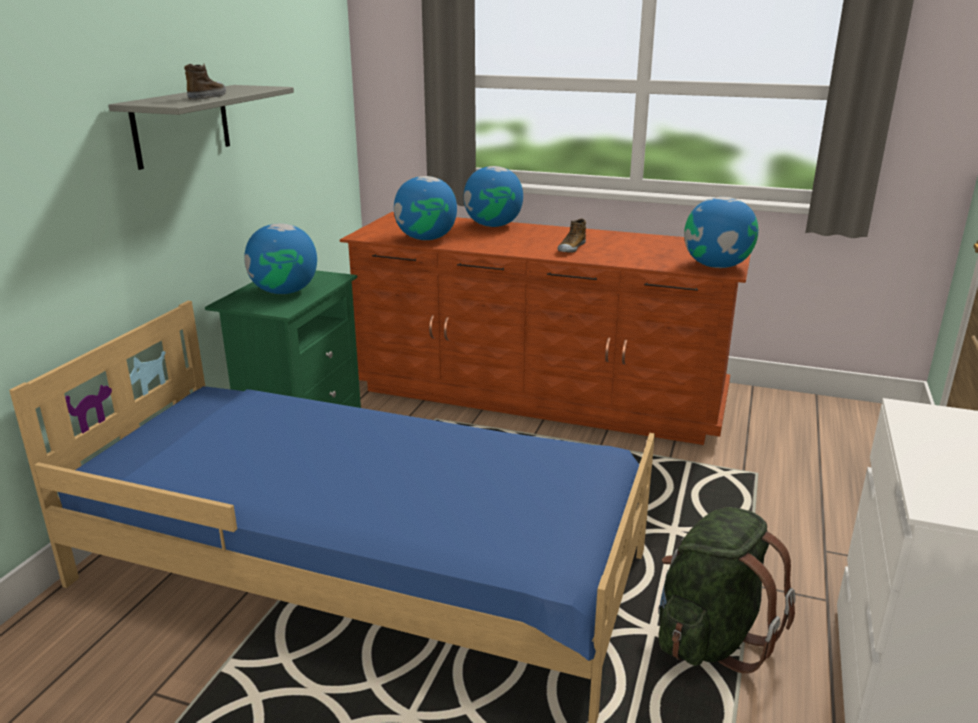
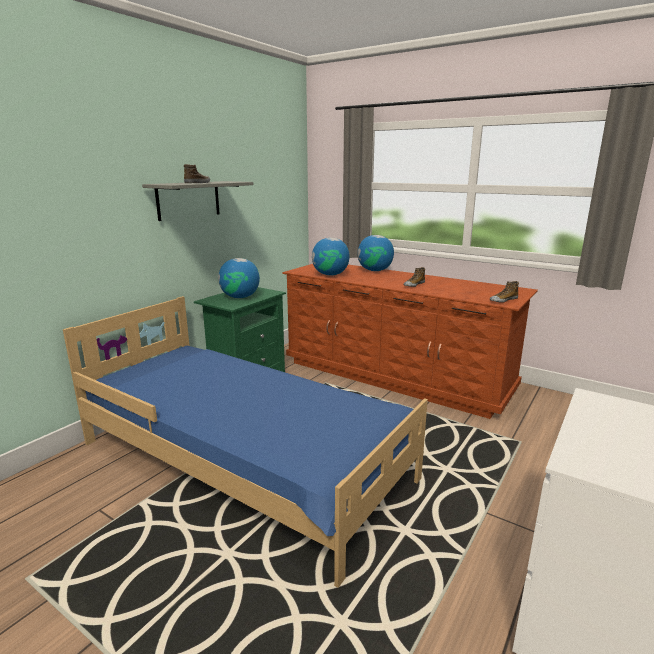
camera: 15 degrees right, 5 degrees down
green backpack [658,507,796,673] -> none
globe [684,197,758,268] -> shoe [490,281,519,303]

